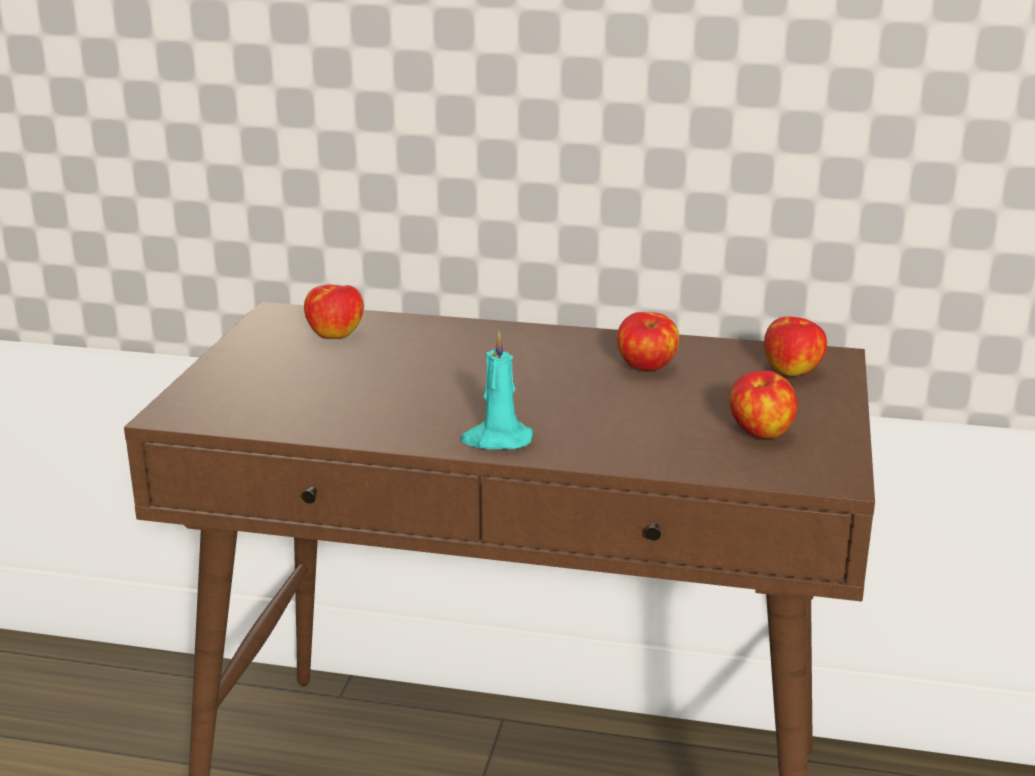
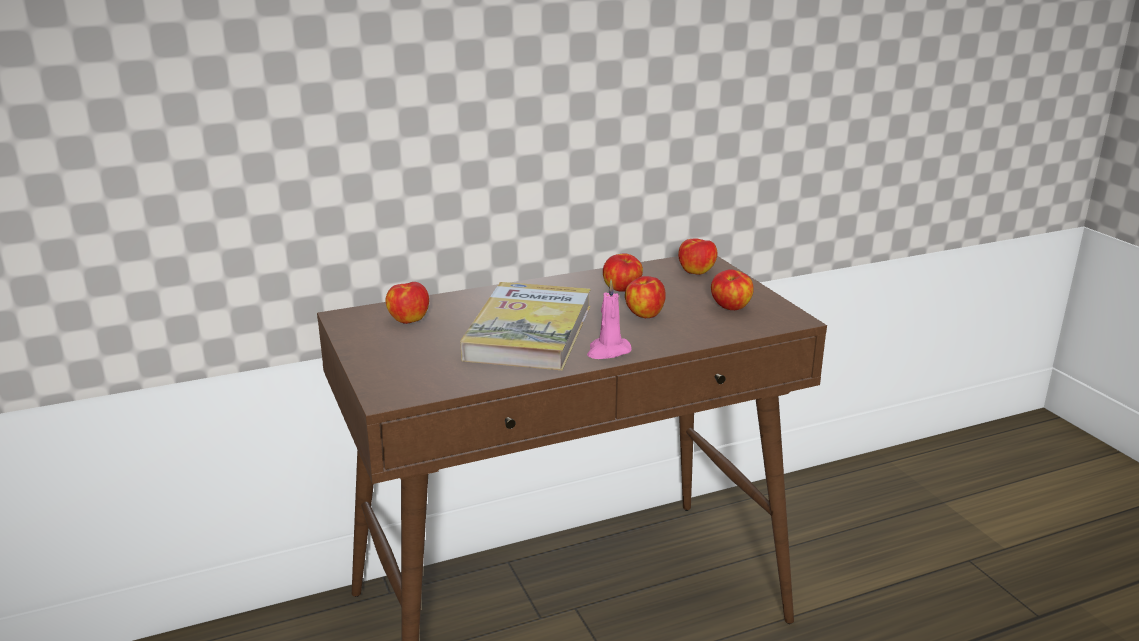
camera: 35 degrees left, 0 degrees up
turquoise candle [460,331,533,449] -> pink candle [587,280,632,359]
none -> book [460,282,591,371]
none -> apple [625,276,666,318]

